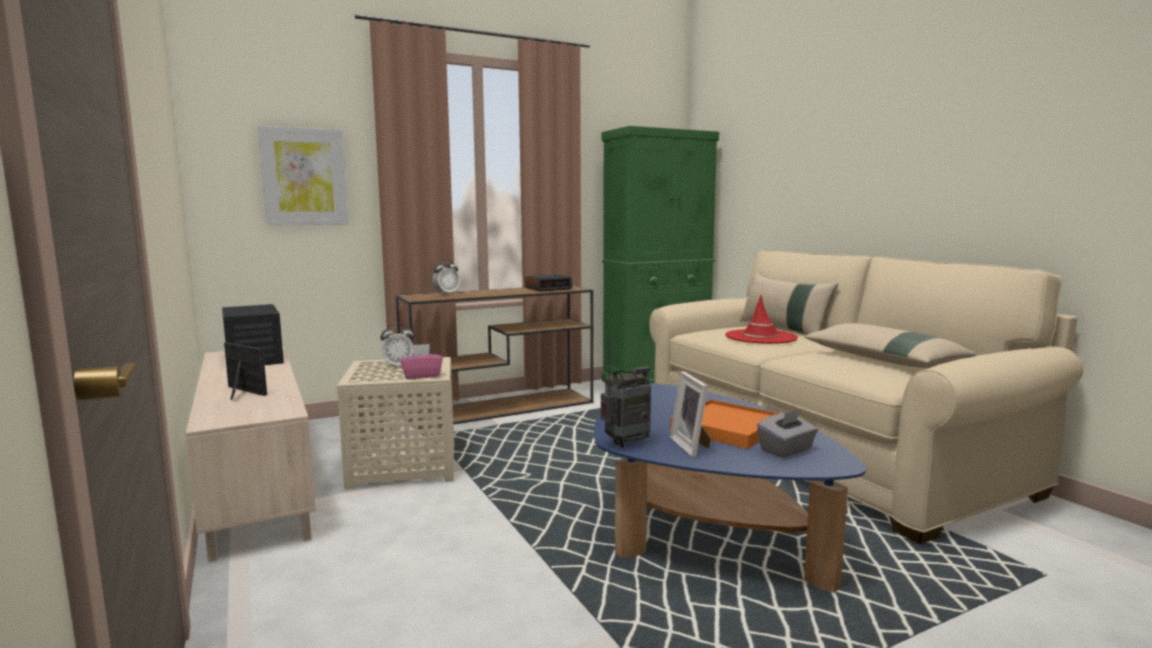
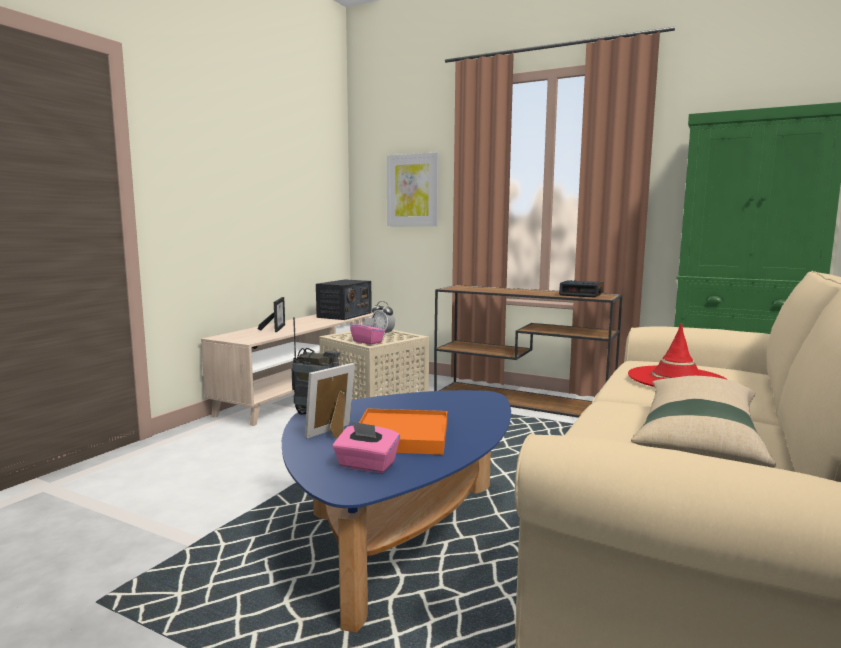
camera: 55 degrees right, 0 degrees up
alarm clock [432,259,460,295] -> none
beige pillow [740,273,838,335] -> none
grey tissue box [757,409,818,458] -> pink tissue box [333,421,400,473]

